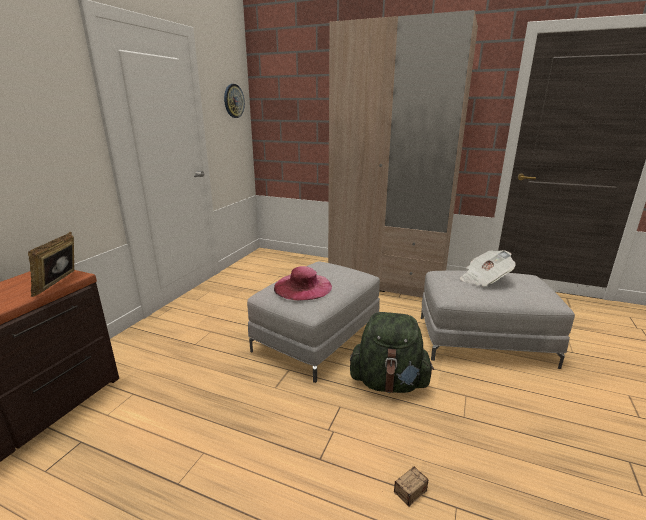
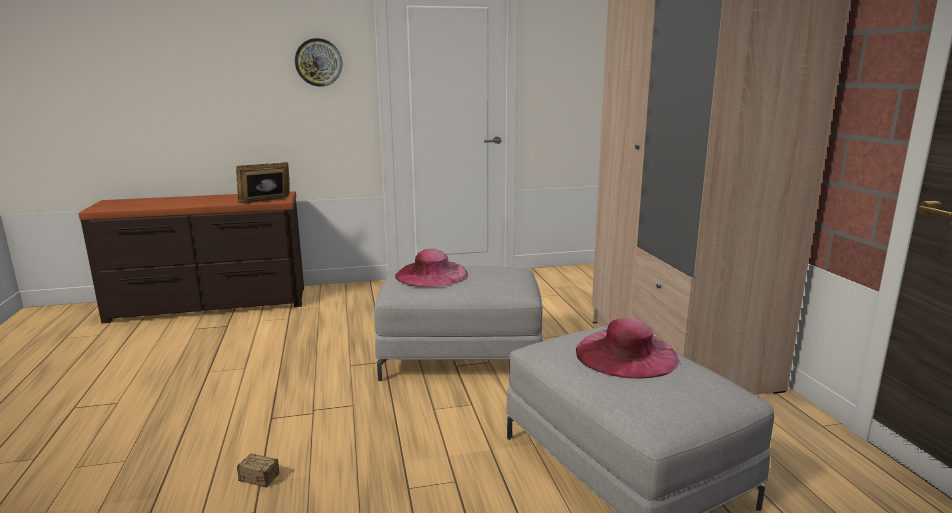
camera: 55 degrees right, 5 degrees down
wall clock [224,84,245,118] -> wall clock moved to [295,38,342,87]
green backpack [350,312,434,393] -> none
newspaper [460,250,516,287] -> pink hat [576,318,680,379]

